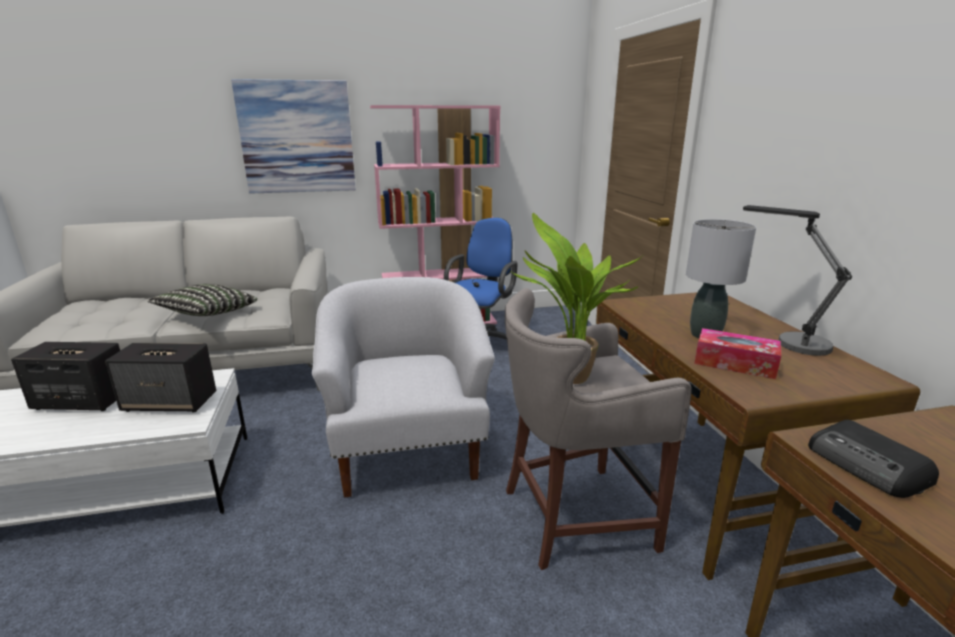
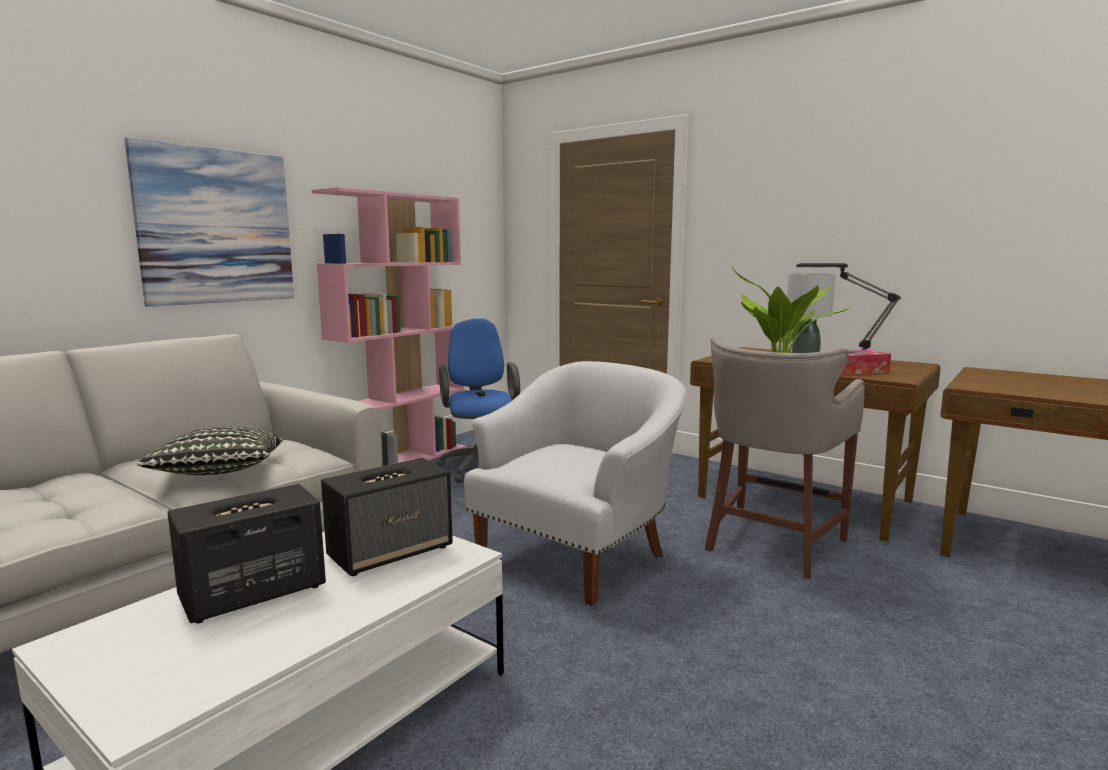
camera: 40 degrees left, 10 degrees down
white armchair [312,277,495,498] -> white armchair turned 90 degrees clockwise [464,361,687,606]
radio [808,420,939,498] -> none

